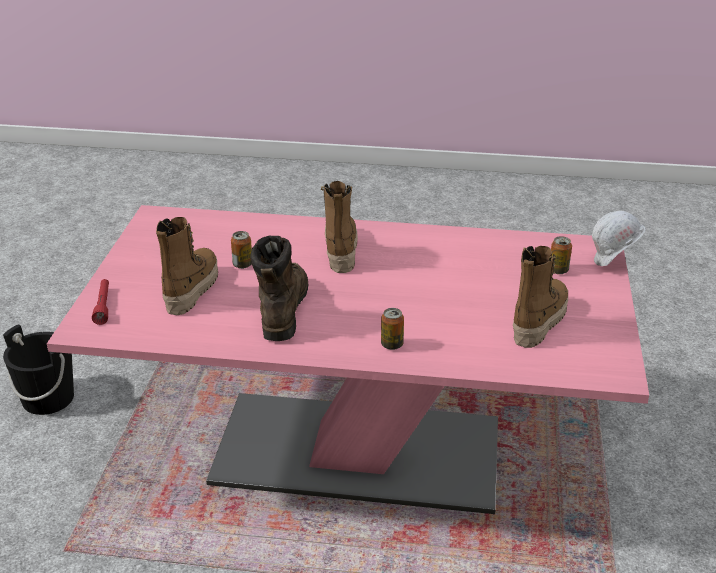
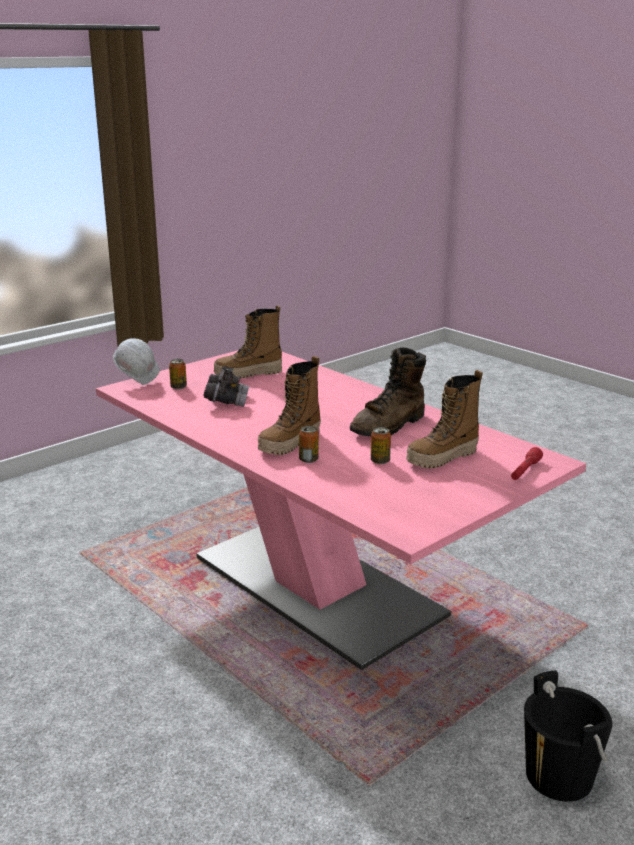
camera: 140 degrees left, 10 degrees down
can [381,308,404,350] -> can moved to [299,426,319,463]
none -> grey binoculars [203,367,249,407]

